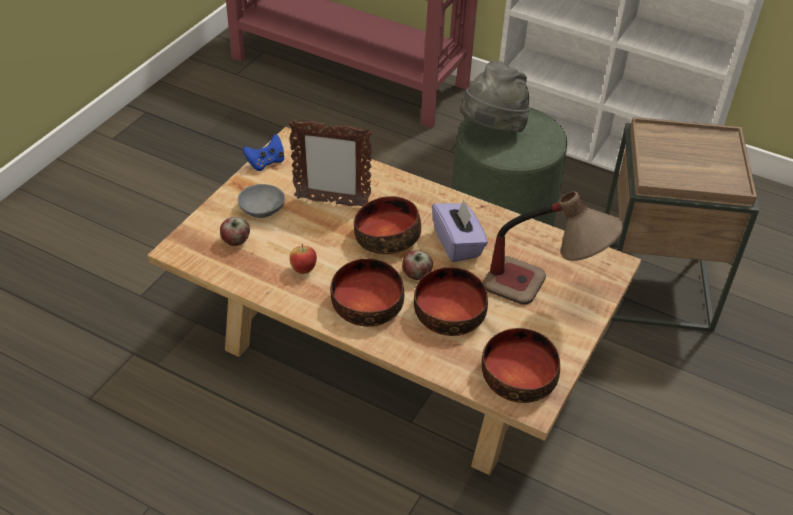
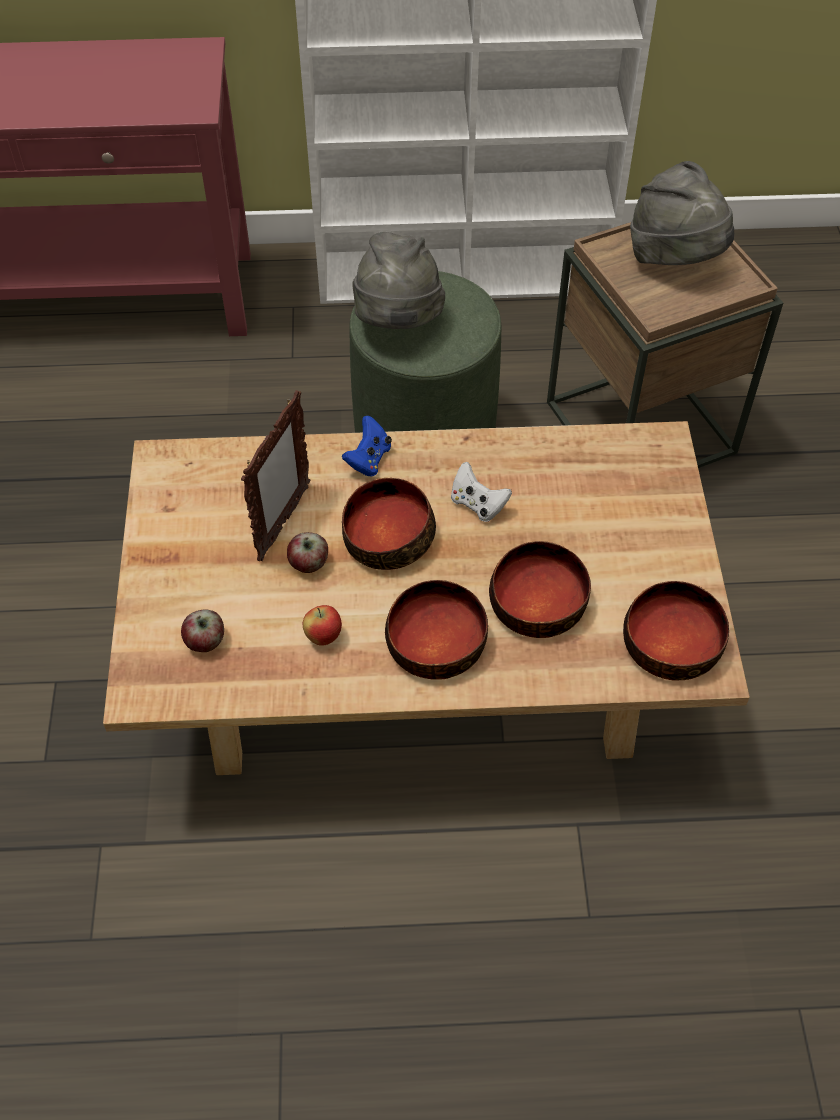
camera: 30 degrees left, 10 degrees up
grey bowl [238,184,285,218] -> none
blue game controller [242,134,284,171] -> blue game controller moved to [342,416,392,477]
picture frame [288,119,372,206] -> picture frame turned 45 degrees counterclockwise [241,390,310,561]
apple [402,250,433,280] -> apple moved to [287,532,328,573]
purple tissue box [432,200,488,262] -> white game controller [451,462,512,522]
table lamp [483,191,624,305] -> none
none -> grey hat [630,161,734,265]

